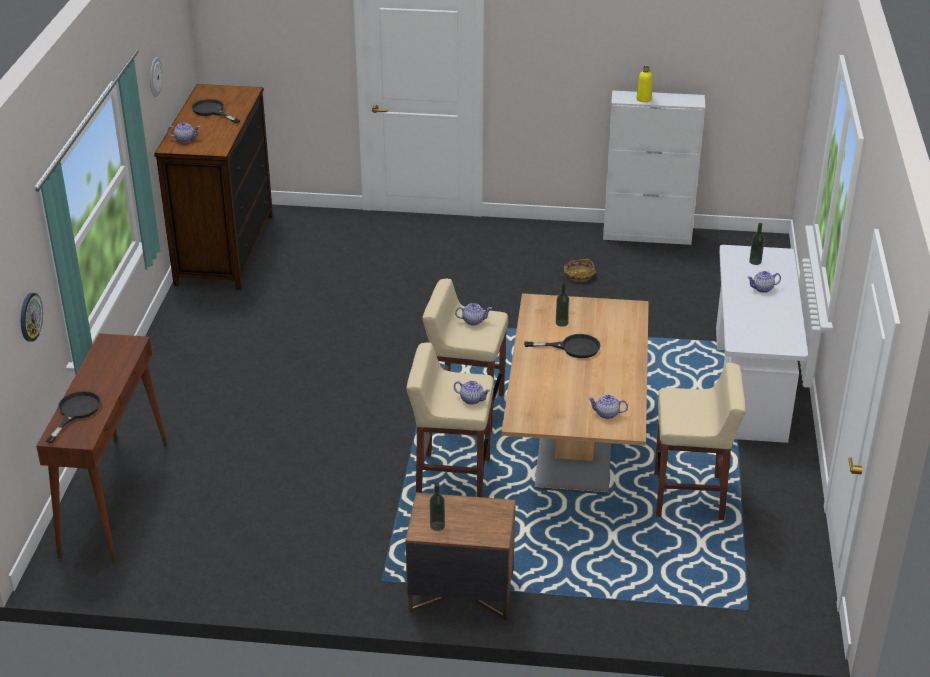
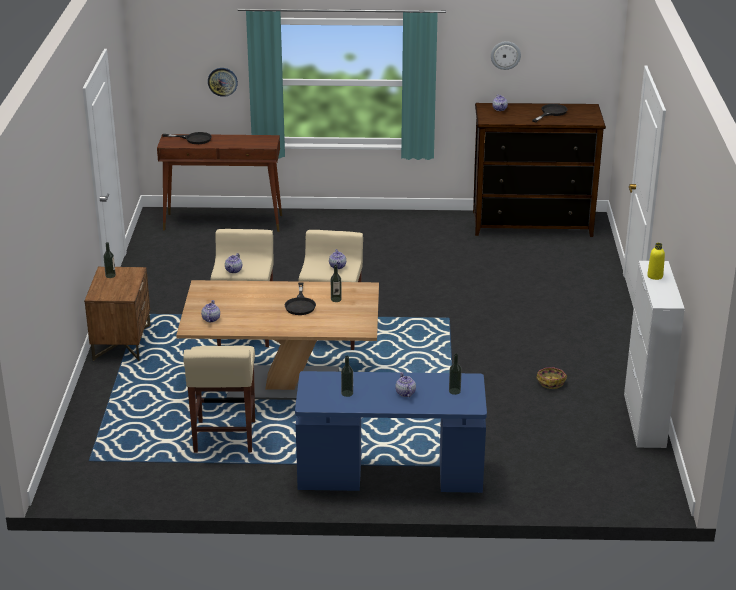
camera: 85 degrees right, 5 degrees down
white desk [716,245,808,443] -> blue desk [295,371,487,493]
none -> bottle [341,356,353,397]

